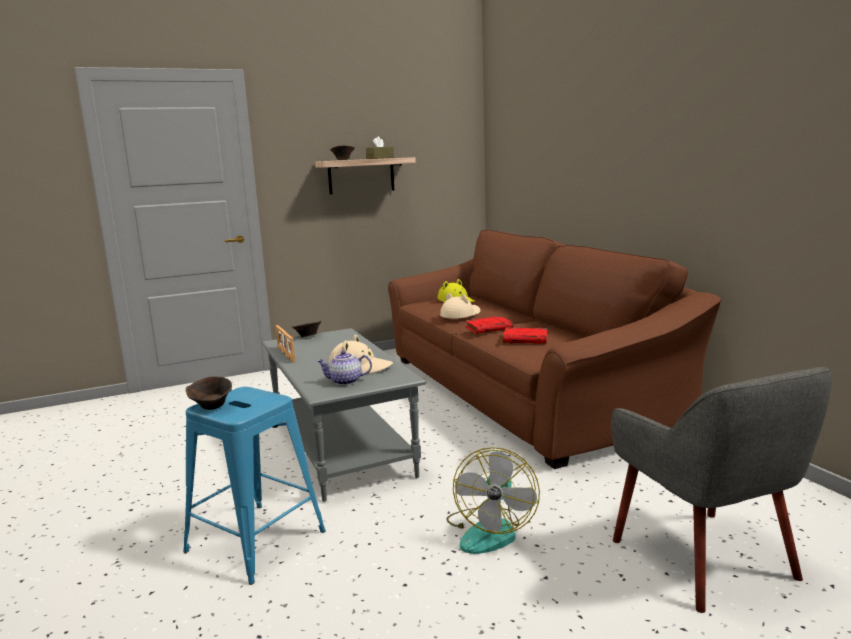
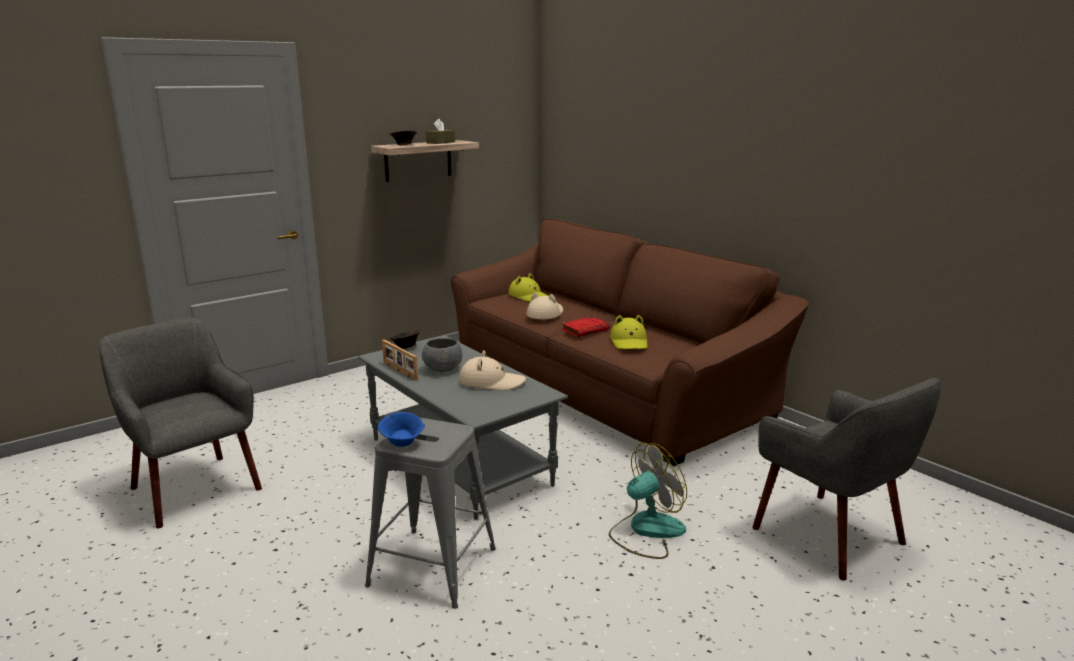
camera: 15 degrees left, 5 degrees up
blue stool [183,387,326,585] -> grey stool [365,418,496,609]
brown bowl [186,376,232,410] -> blue bowl [377,412,425,447]
teapot [317,350,372,385] -> none
fan [446,447,540,554] -> fan turned 120 degrees counterclockwise [609,443,687,559]
red book [503,327,548,344] -> yellow hat [610,315,648,349]
none -> grey armchair [98,318,262,528]
none -> grey bowl [422,338,462,372]

